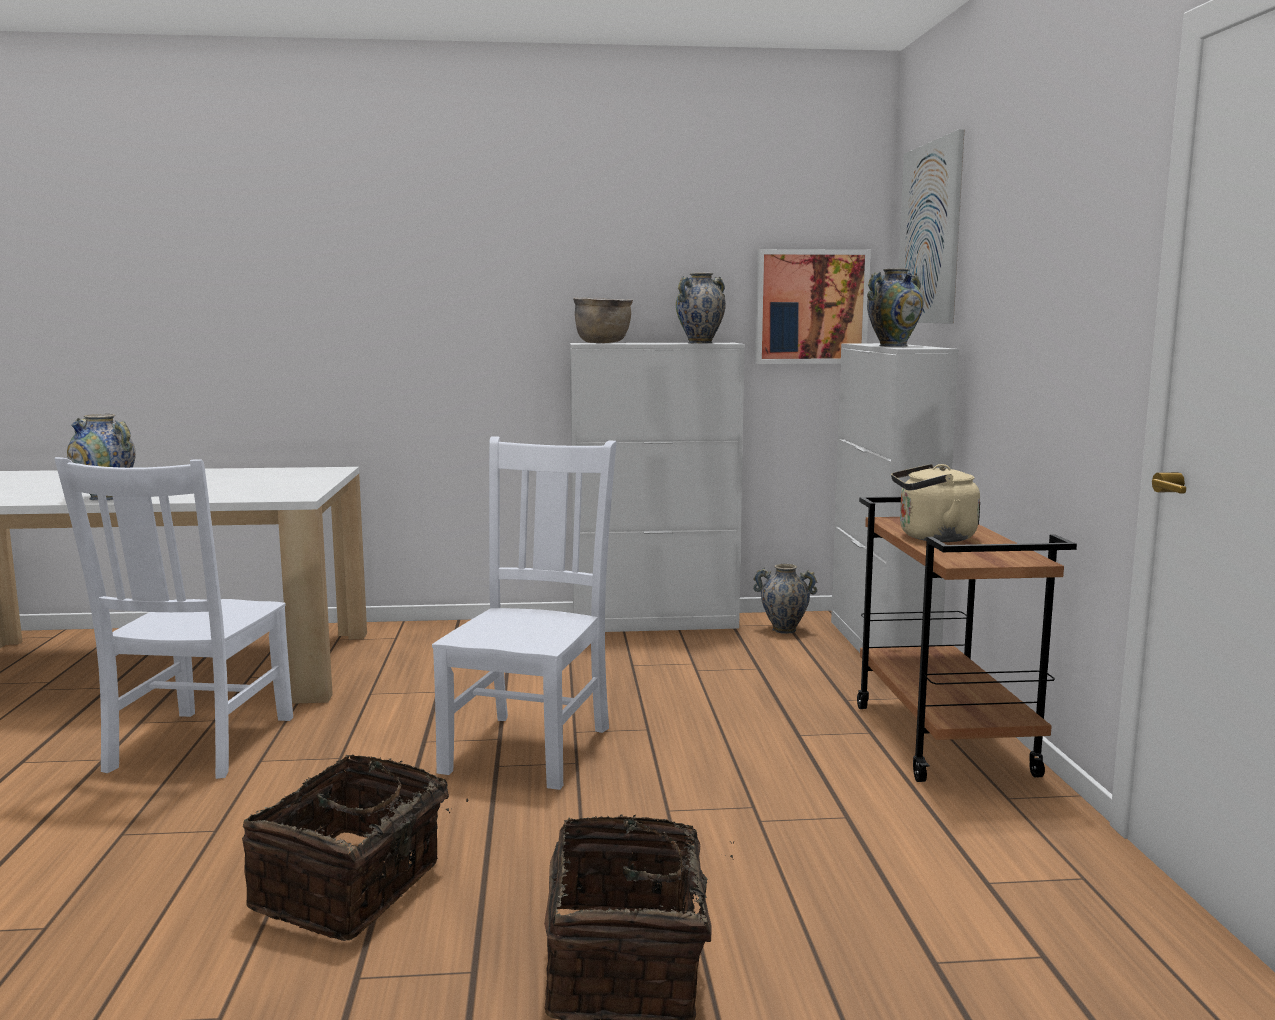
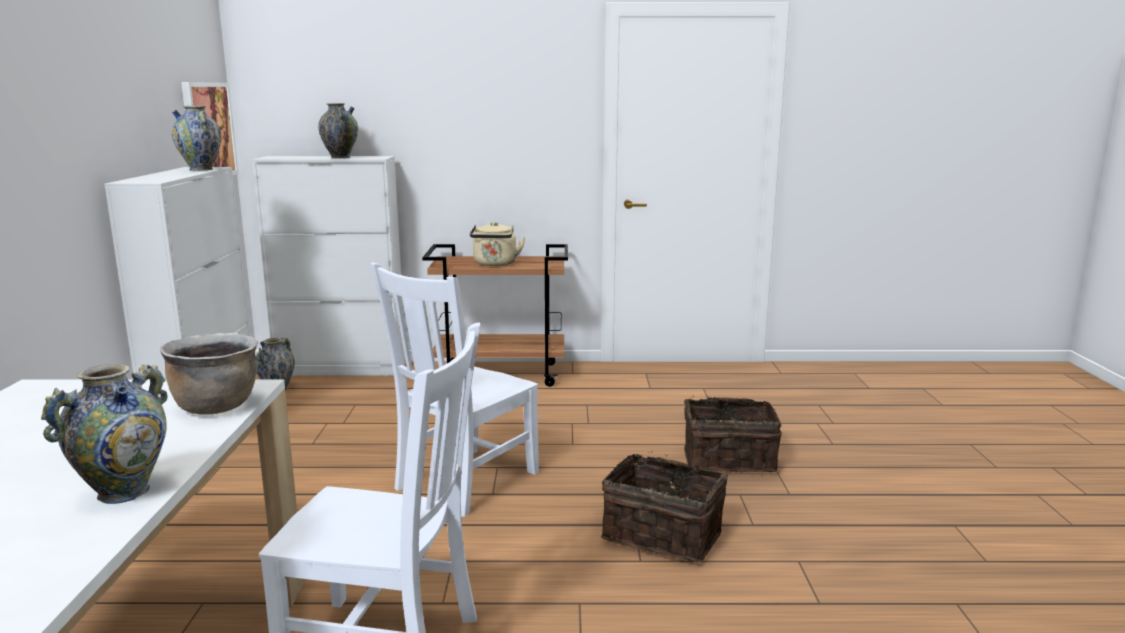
camera: 85 degrees left, 5 degrees up
white chair [432,436,617,790] -> white chair turned 75 degrees counterclockwise [371,263,539,517]
brown cooking pot [573,297,633,343] -> brown cooking pot moved to [160,333,258,415]
picture [899,129,964,324] -> none

